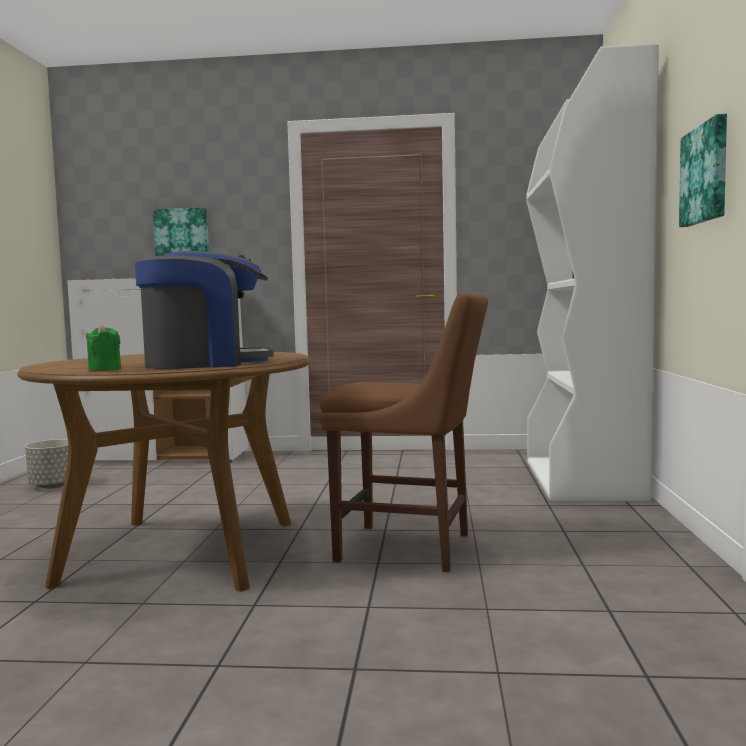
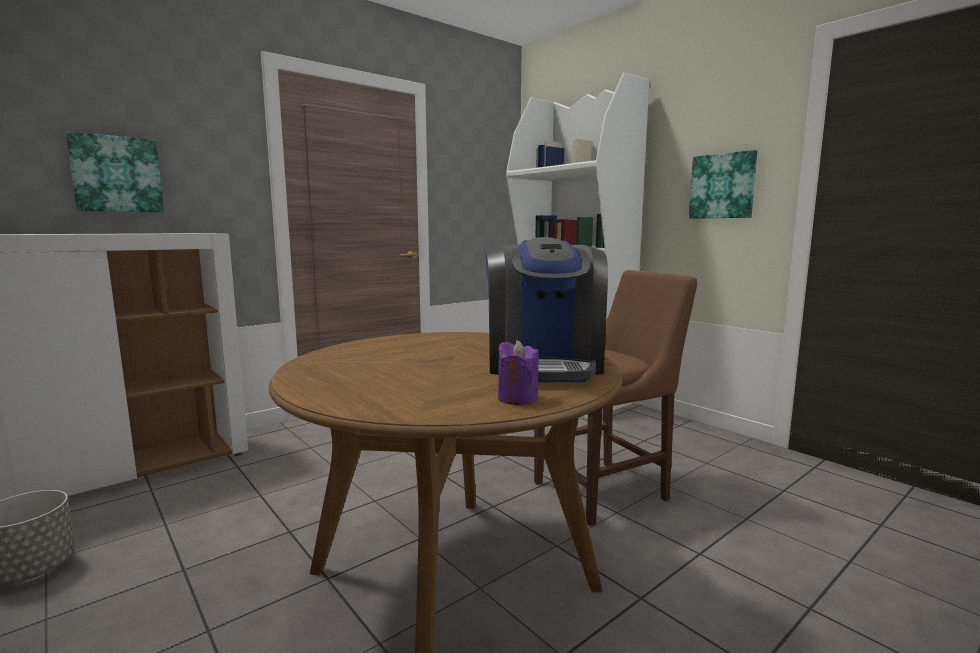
camera: 45 degrees left, 5 degrees up
green candle [85,324,121,371] -> purple candle [498,340,539,405]
coffee machine [135,251,274,369] -> coffee machine turned 150 degrees clockwise [485,237,608,382]

